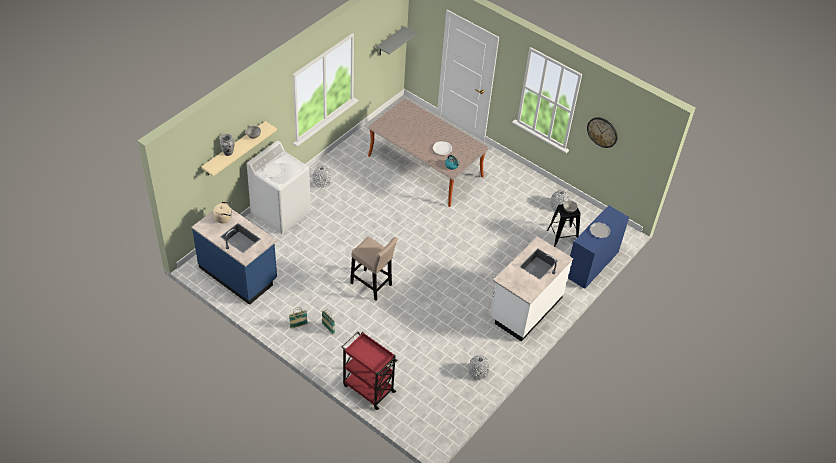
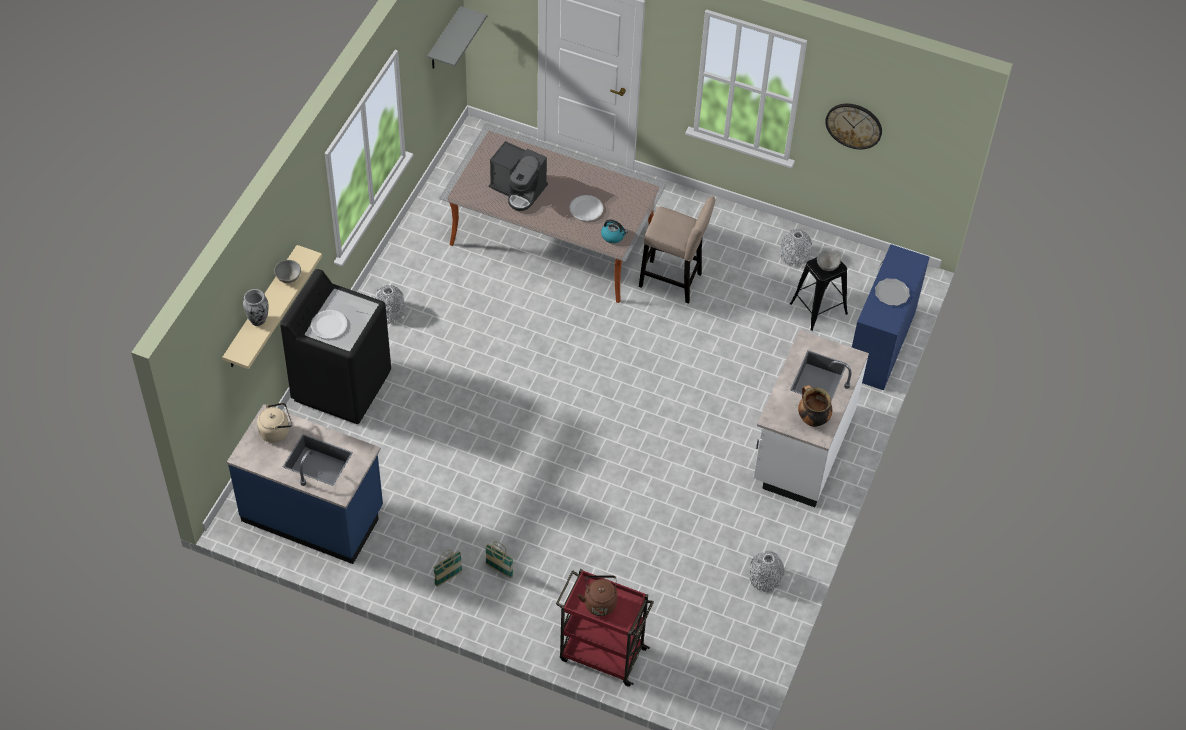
camera: 15 degrees left, 5 degrees up
white washing machine [247,141,311,234] -> black washing machine [280,269,391,424]
beige stool [350,237,398,301] -> beige stool moved to [639,197,715,304]
none -> coffee machine [489,141,548,211]
none -> brown kettle [577,575,617,616]
none -> cooking pot [798,385,832,427]

